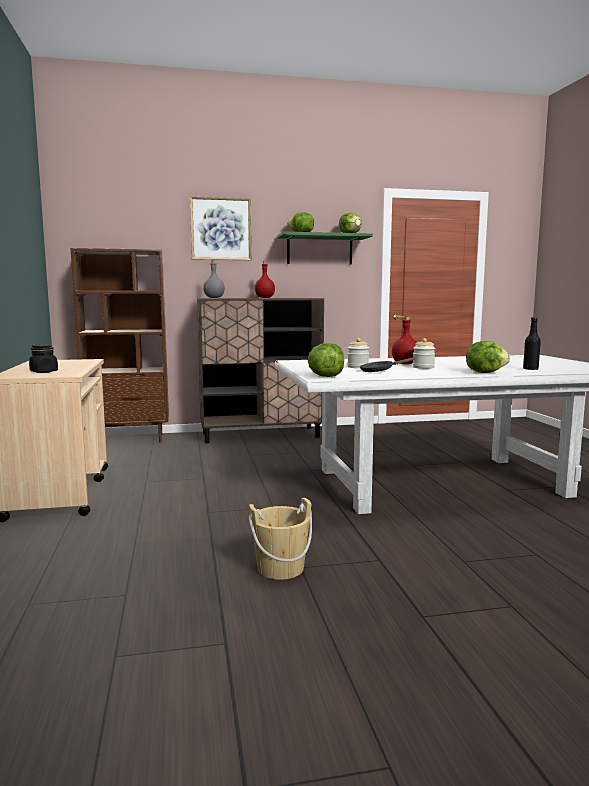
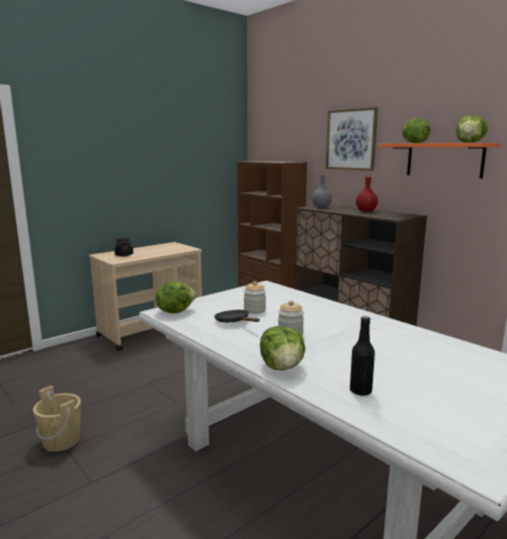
camera: 60 degrees right, 5 degrees up
green shelf [277,231,373,265] -> orange shelf [378,143,501,179]
red bottle [392,316,417,364] -> none

